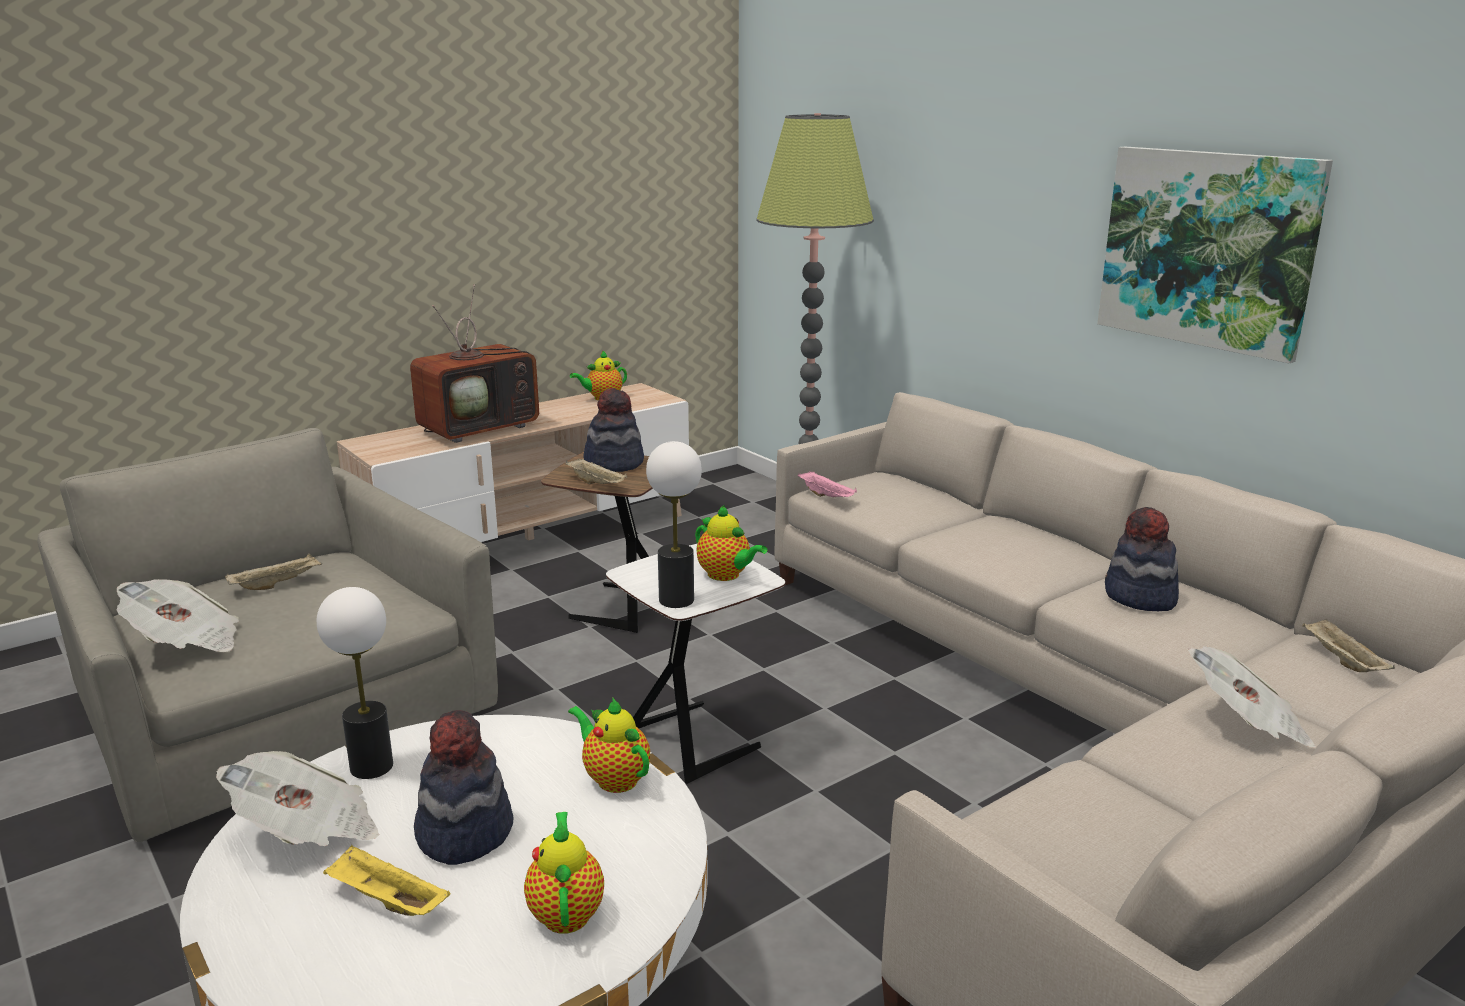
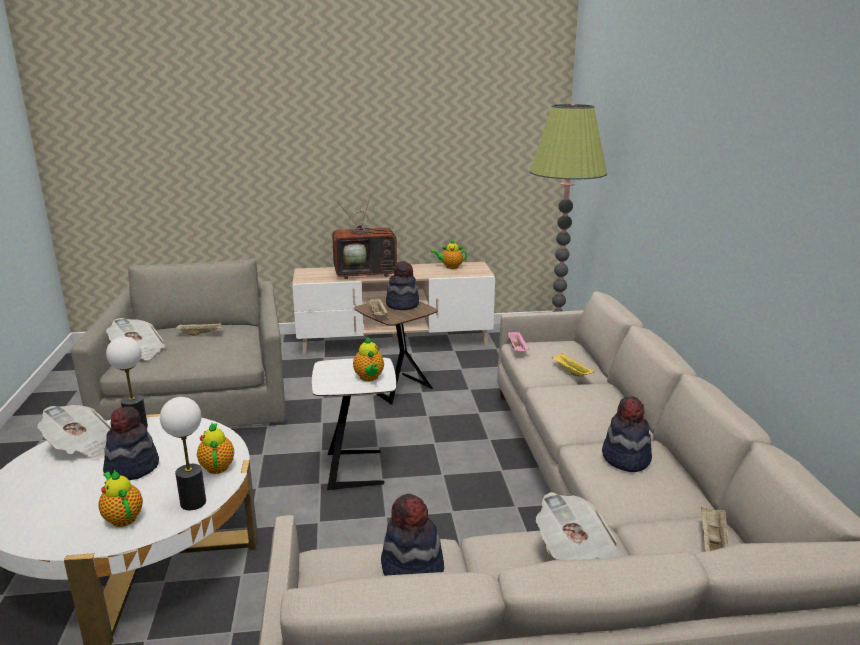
camera: 30 degrees right, 0 degrees up
yellow tray [323,844,451,916] -> yellow tray moved to [551,353,595,377]
teapot [524,812,604,934] -> teapot turned 60 degrees counterclockwise [98,469,143,527]
table lamp [646,441,702,608] -> table lamp moved to [160,397,206,510]
picture [1097,147,1333,363] -> none
none -> hat [381,494,444,576]

